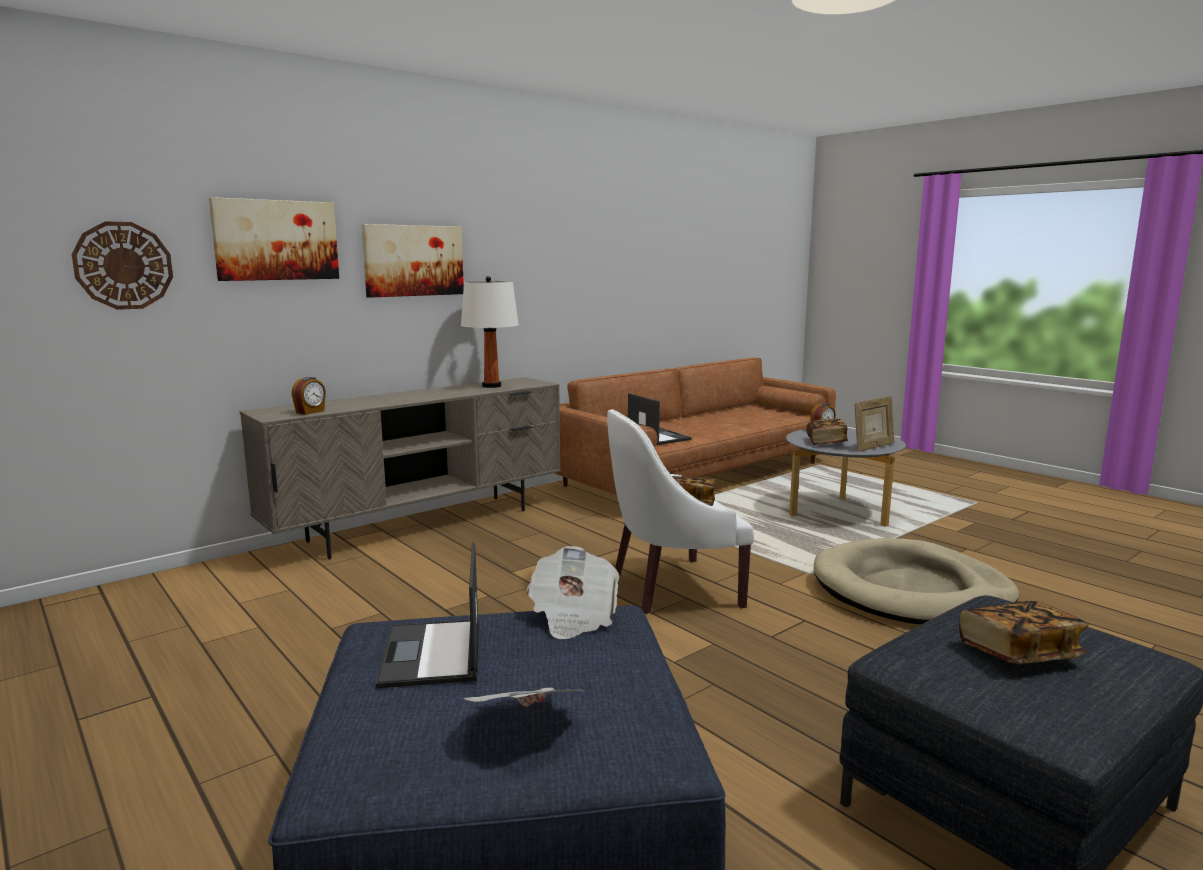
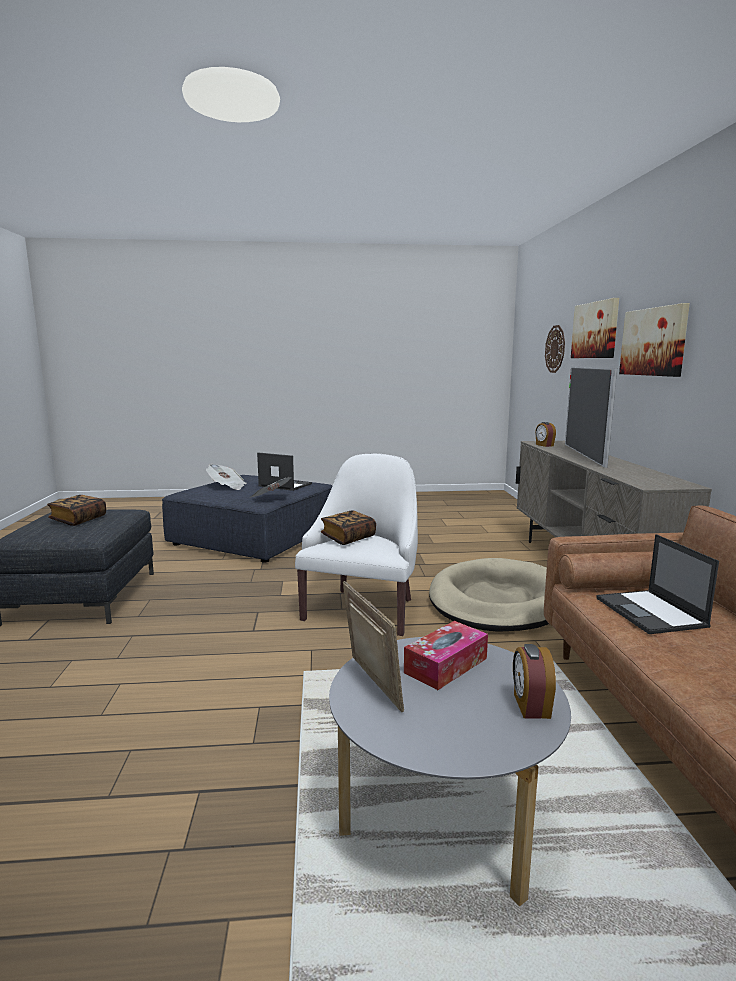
camera: 125 degrees right, 0 degrees up
white table lamp [461,276,519,388] -> none
laptop [628,393,692,445] -> laptop turned 75 degrees clockwise [596,534,719,634]
book [806,419,848,445] -> tissue box [404,621,488,690]
beige dog bed [814,538,1019,624] -> beige dog bed moved to [429,558,549,632]
picture frame [854,396,894,452] -> picture frame turned 150 degrees clockwise [343,581,404,712]
none -> television [565,367,617,468]

